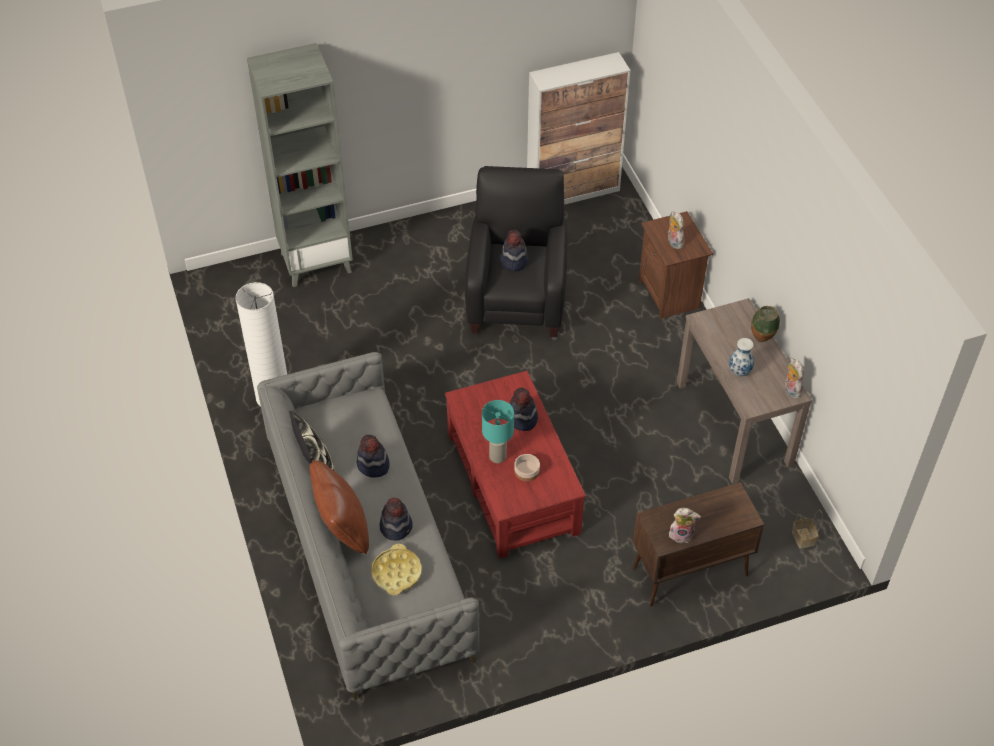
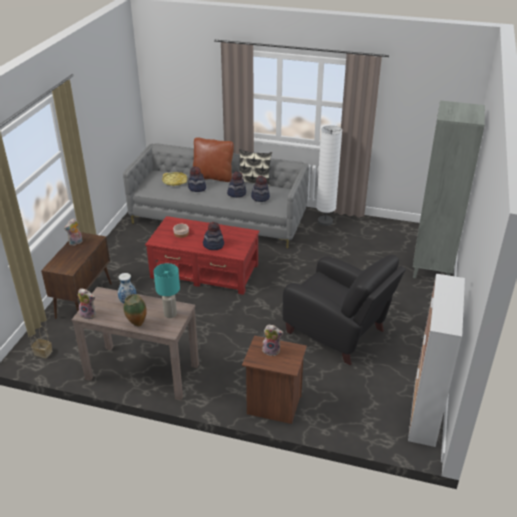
camera: 125 degrees right, 15 degrees down
turquoise table lamp [482,400,514,463] -> turquoise table lamp moved to [154,263,180,318]
hat [500,230,528,272] -> hat moved to [251,176,270,202]

